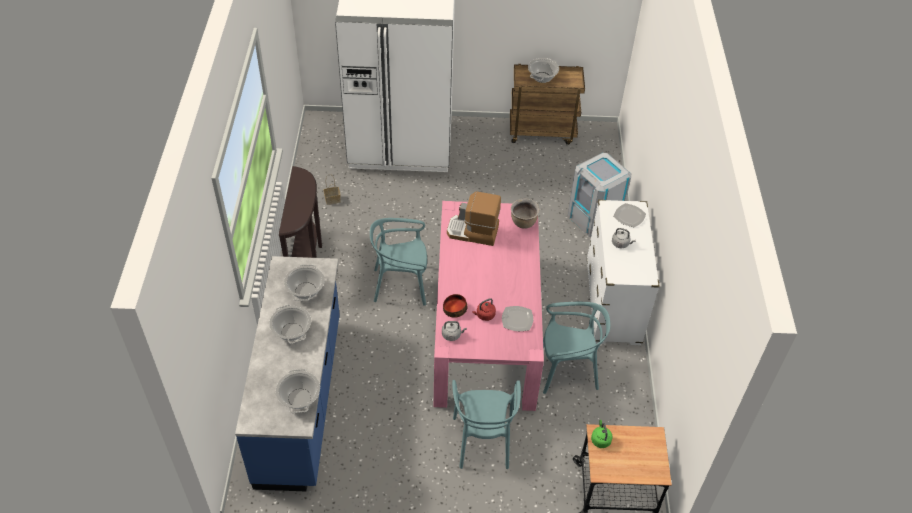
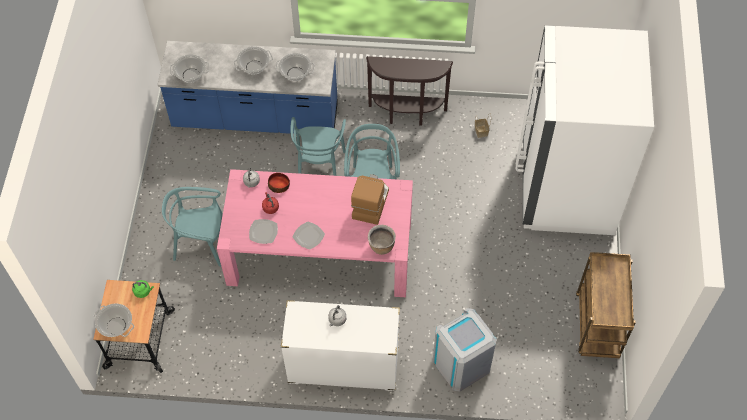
camera: 95 degrees right, 10 degrees up
cooking pot [528,58,559,83] -> cooking pot moved to [94,303,134,337]
turquoise chair [543,302,610,394] -> turquoise chair moved to [290,117,346,176]
plate [613,203,646,227] -> plate moved to [293,221,325,250]

